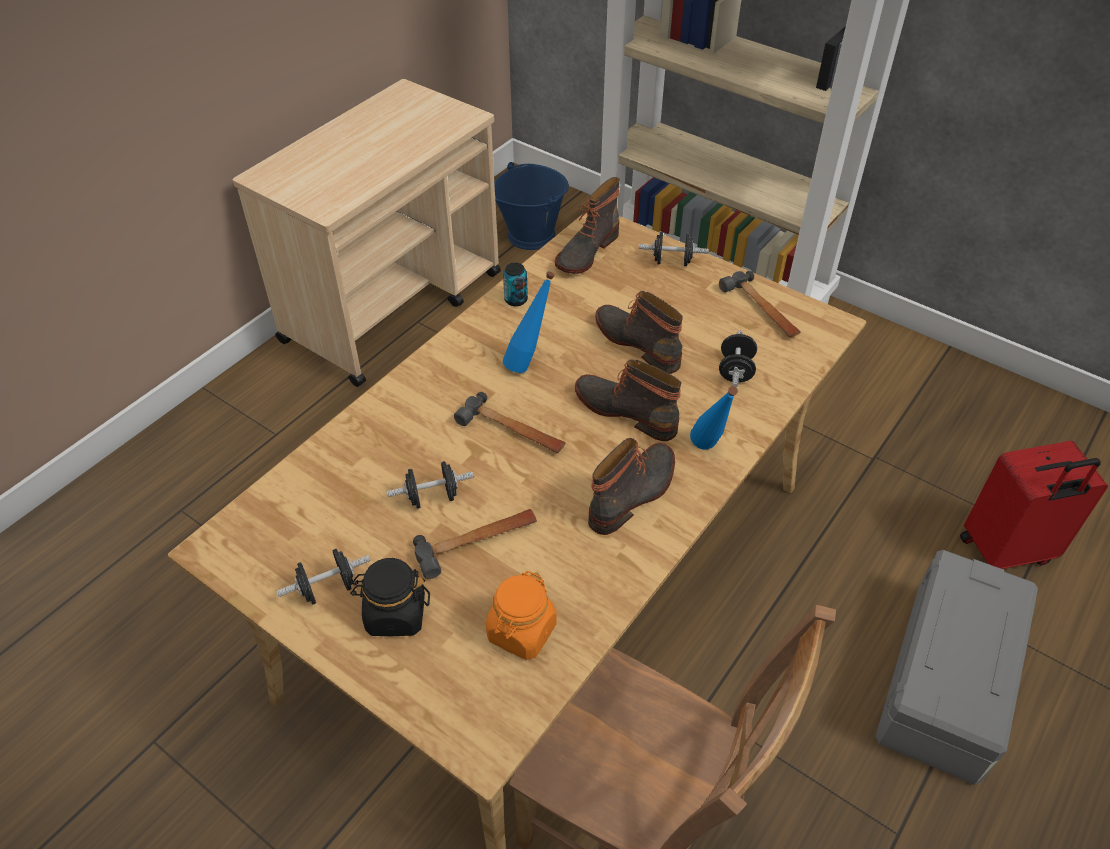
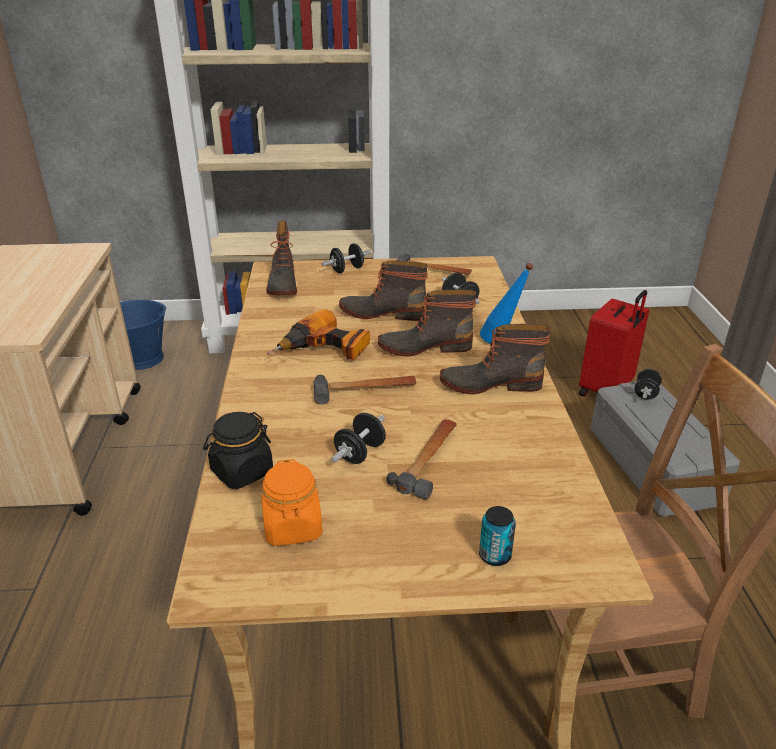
camera: 40 degrees left, 15 degrees down
black dumbbell [277,549,370,604] -> black dumbbell moved to [634,369,662,400]
black jar [350,558,430,636] -> black jar moved to [203,412,273,489]
orange jar [486,571,557,660] -> orange jar moved to [262,459,323,546]
can [503,263,528,306] -> can moved to [479,506,516,566]
blue bottle [503,271,555,373] -> power drill [267,309,370,360]
boot [588,438,675,535] -> boot turned 90 degrees counterclockwise [440,324,551,394]

